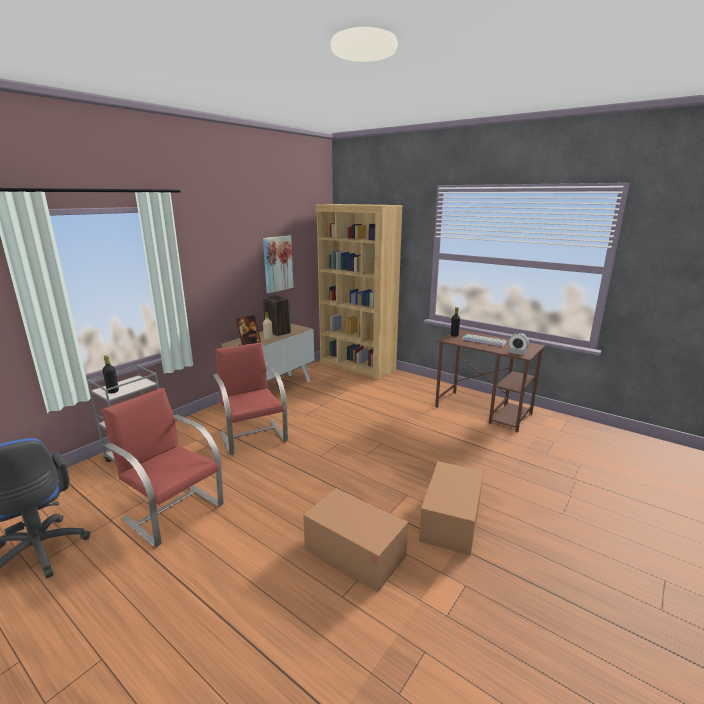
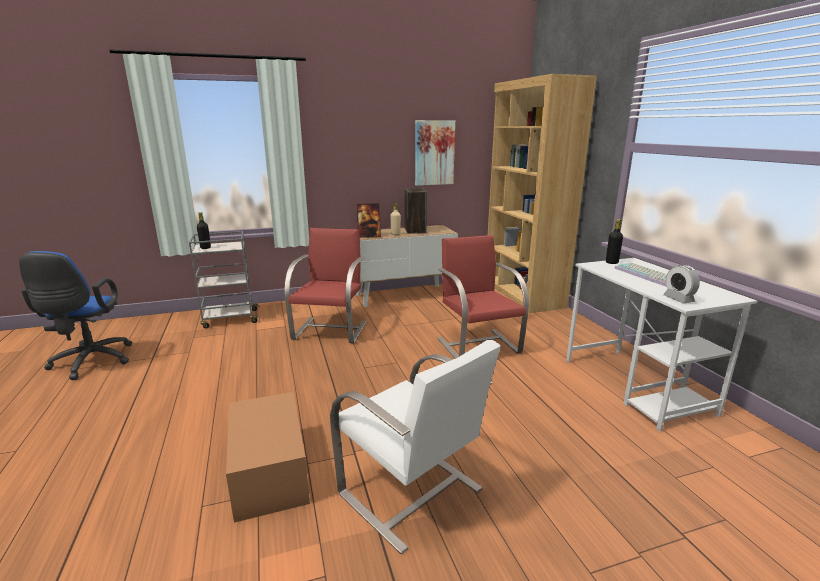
camera: 35 degrees right, 0 degrees up
red chair [101,388,224,547] -> red chair moved to [437,235,529,359]
cardboard box [419,461,483,556] -> white chair [330,340,501,554]
brown desk [435,329,545,432] -> white desk [566,258,757,431]

